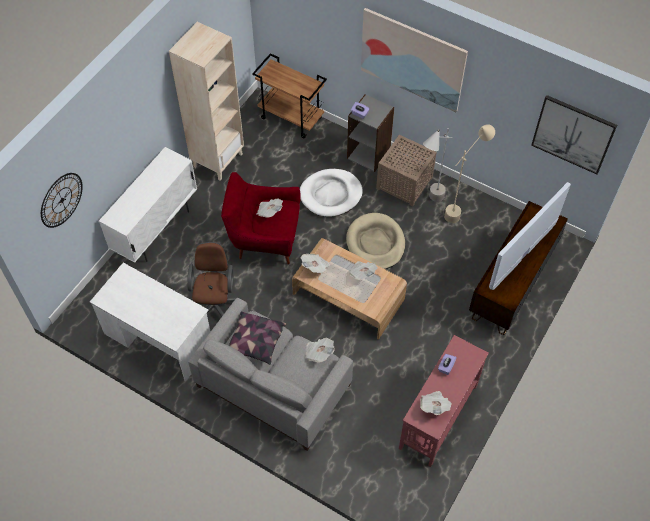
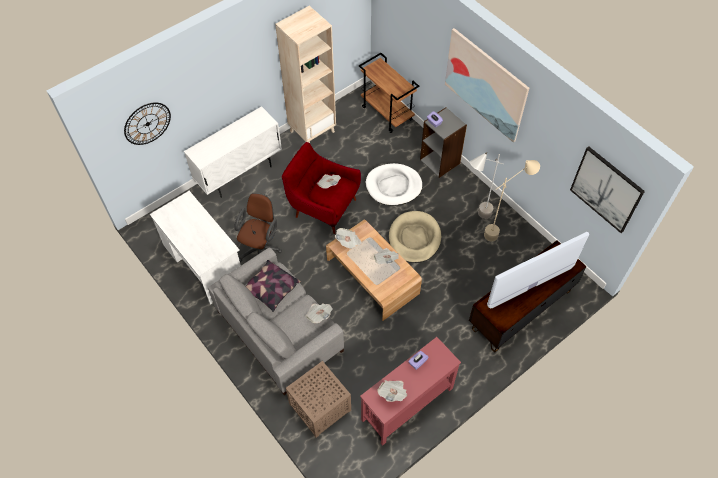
camera: 20 degrees right, 0 degrees up
brown side table [376,135,437,206] -> brown side table moved to [286,361,351,438]

